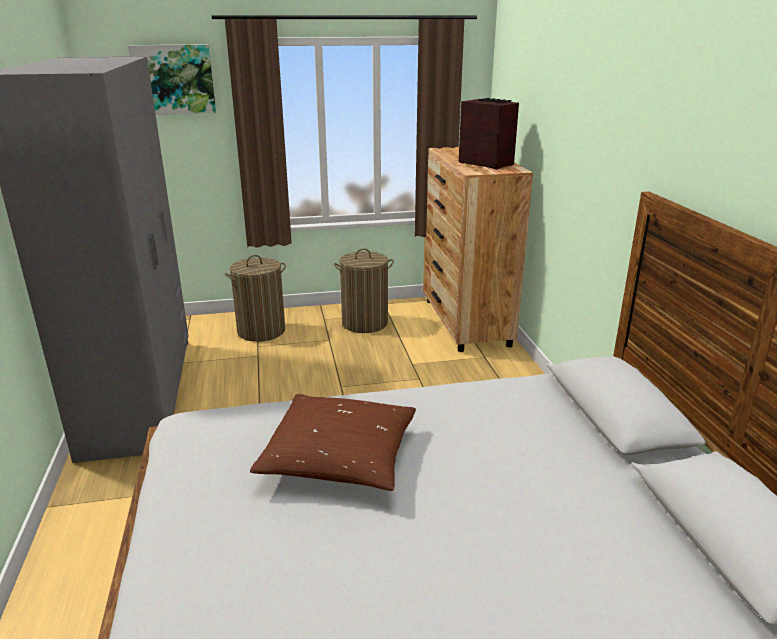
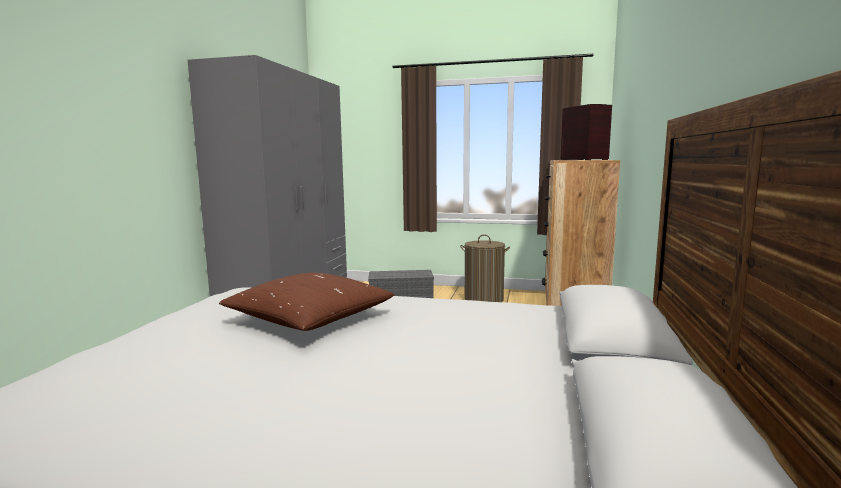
camera: 25 degrees right, 15 degrees down
picture [128,45,216,115] -> none
laundry basket [225,255,286,342] -> grey storage box [368,270,434,298]

